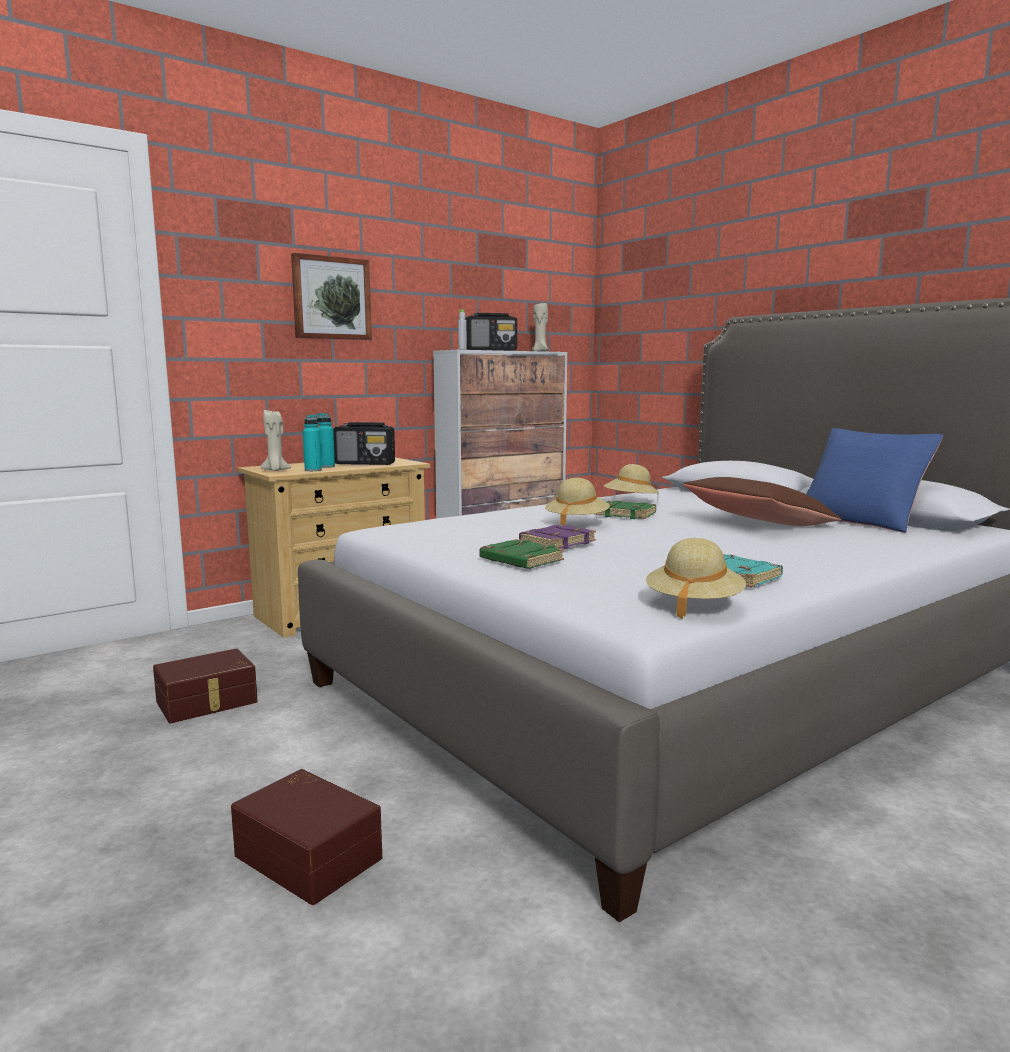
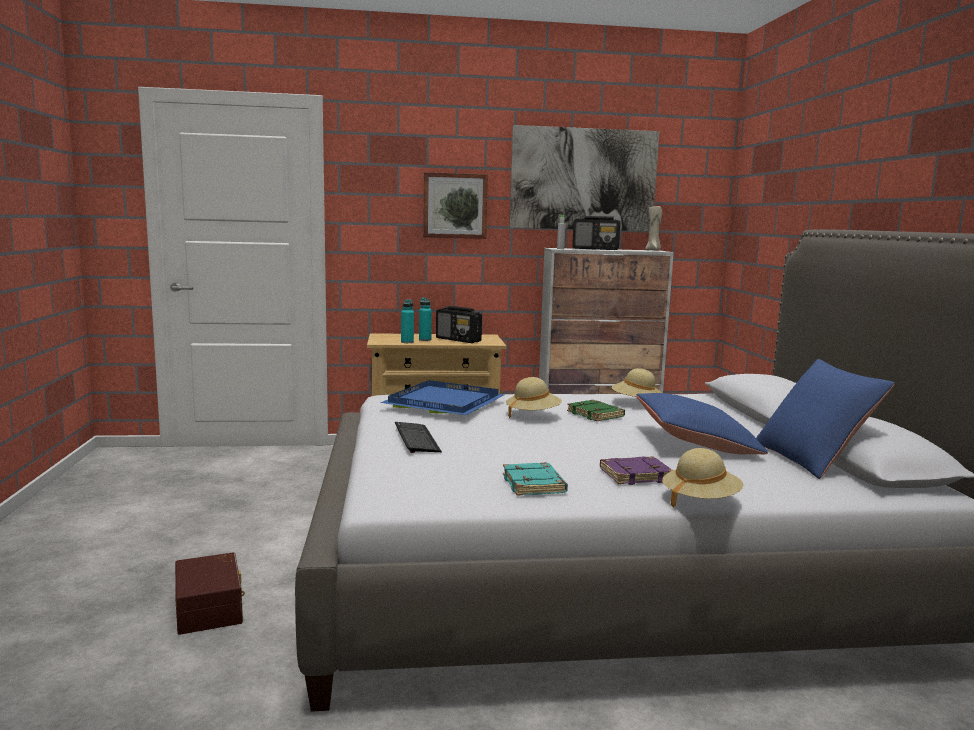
camera: 30 degrees right, 0 degrees up
brown storage box [153,648,258,723] -> none
beige candle [261,410,291,471] -> none
green book [479,539,564,569] -> keyboard [395,422,442,453]
purple book [519,524,596,549] -> purple book moved to [600,457,673,485]
beige hat [646,538,746,619] -> beige hat moved to [662,448,744,508]
brown pillow [683,477,842,526] -> blue pillow [636,393,768,454]
none -> blue tray [380,380,504,415]
none -> picture [509,125,659,231]

